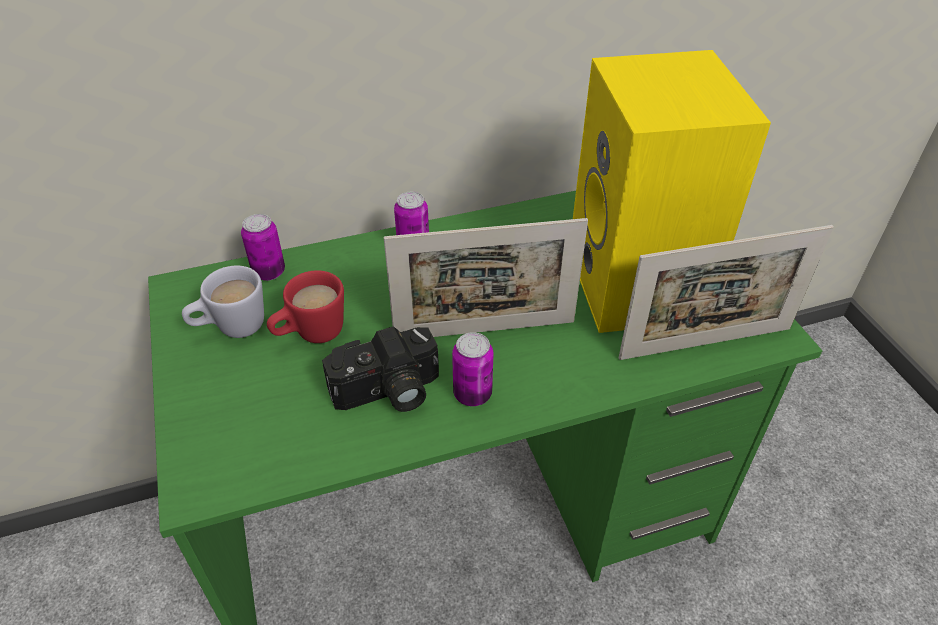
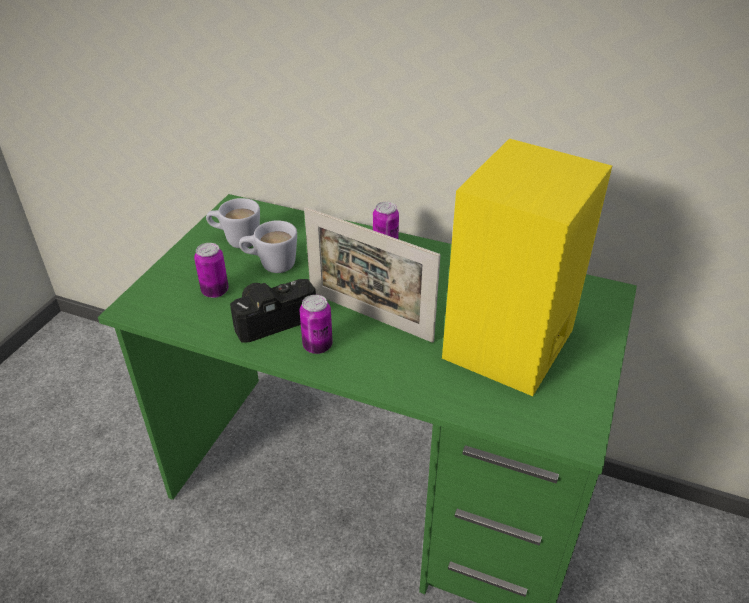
camera: 40 degrees right, 5 degrees down
can [241,214,285,281] -> can moved to [194,243,229,298]
red mug [267,270,344,343] -> white mug [239,220,297,273]
camera [322,326,439,412] -> camera turned 135 degrees clockwise [230,279,316,343]
picture frame [619,225,834,360] -> none

